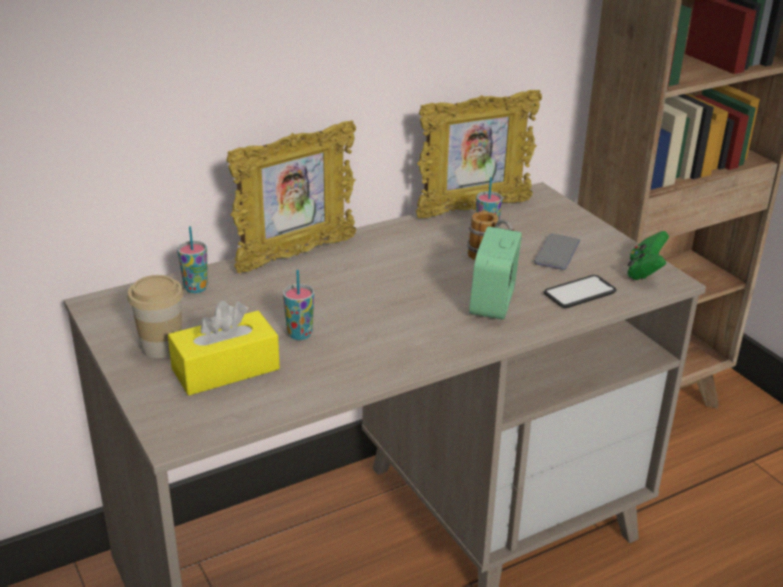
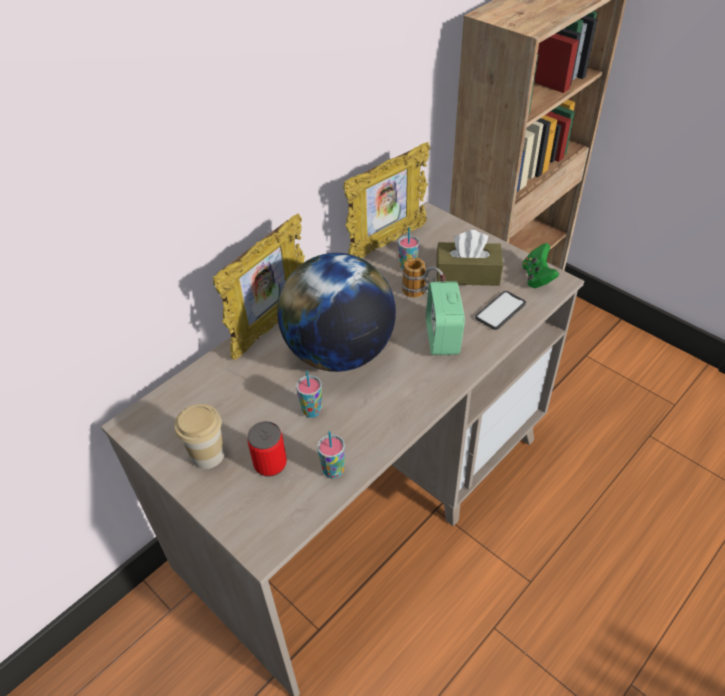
camera: 15 degrees left, 15 degrees up
yellow tissue box [168,301,280,395] -> can [247,421,287,477]
cup [177,226,208,293] -> cup moved to [317,431,345,479]
phone [534,234,580,270] -> brown tissue box [436,230,503,286]
none -> globe [277,253,396,372]

